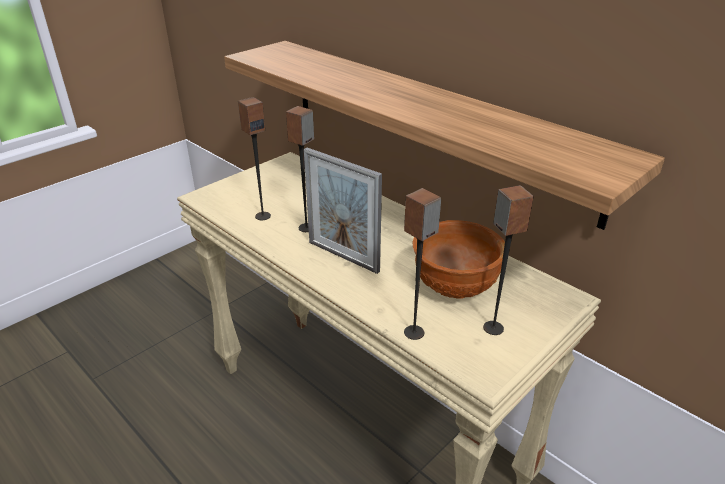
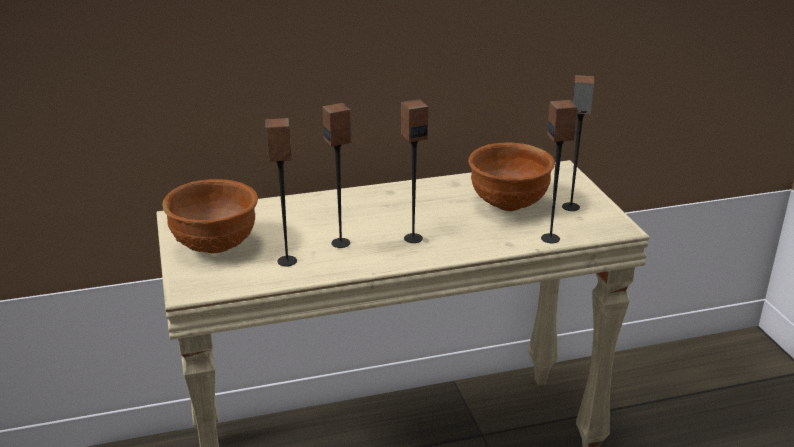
camera: 60 degrees left, 5 degrees down
shelf [224,41,665,230] -> none
picture frame [304,148,382,274] -> speaker [401,99,428,243]
none -> brown bowl [162,179,258,253]

